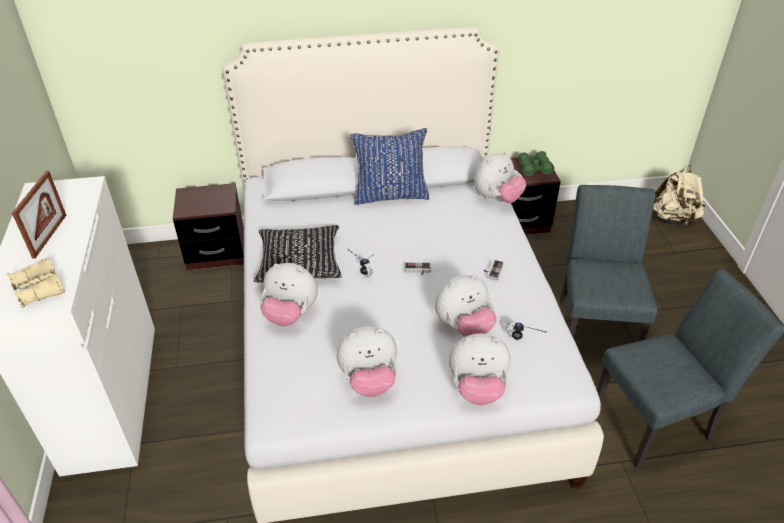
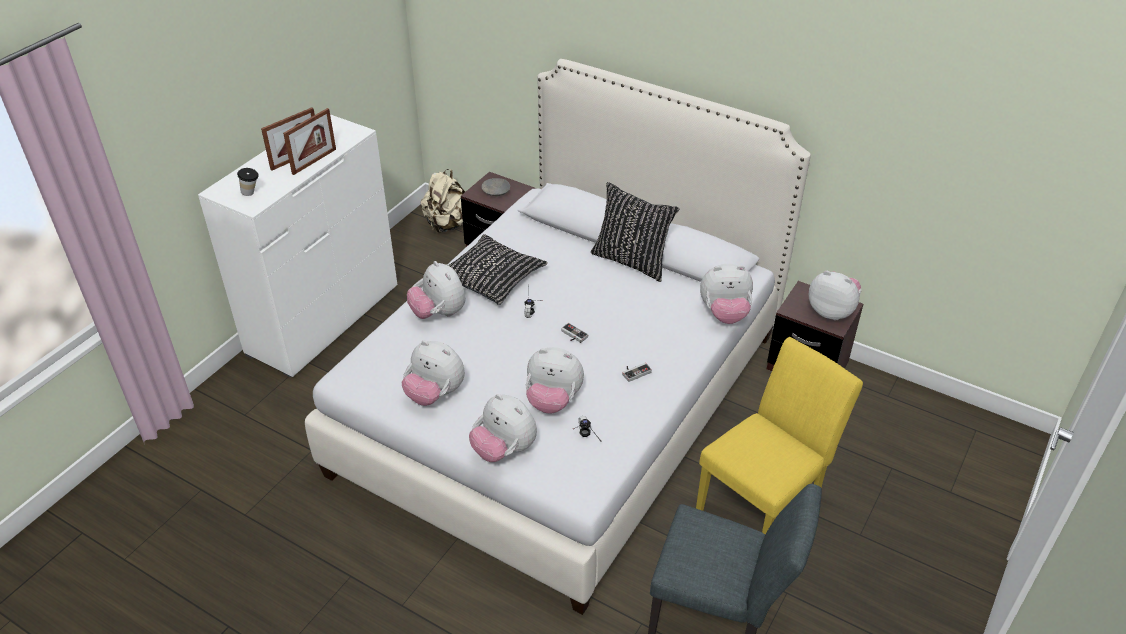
camera: 40 degrees right, 0 degrees up
beige binoculars [7,258,65,308] -> cup [237,168,259,196]
blue pillow [351,128,430,205] -> black pillow [591,182,679,282]
green binoculars [518,151,554,176] -> plush toy [809,271,861,320]
grey chair [560,185,658,342] -> yellow chair [696,337,863,535]
beige backpack [652,165,705,227] -> beige backpack moved to [420,169,465,233]
none -> picture frame [283,108,336,175]
none -> grey bowl [481,178,510,197]

